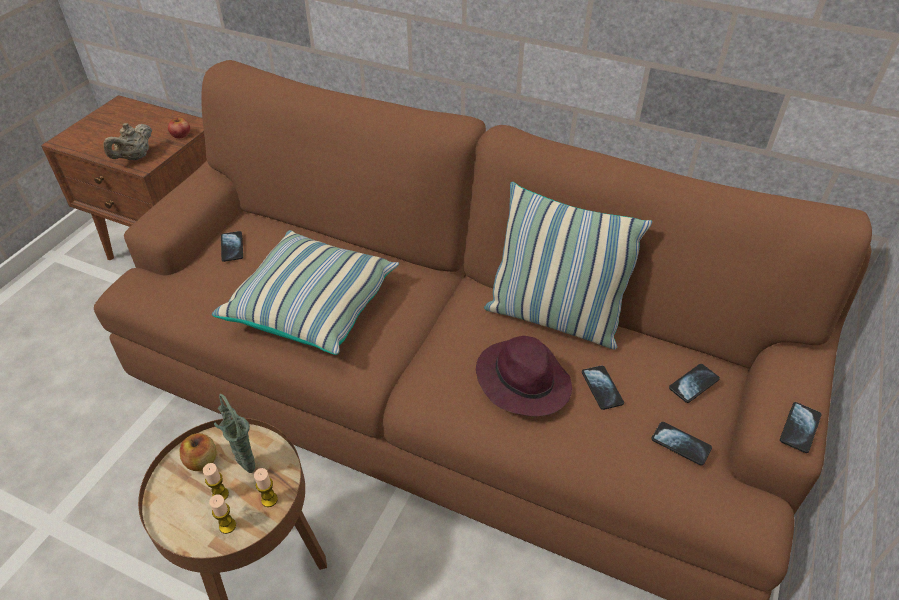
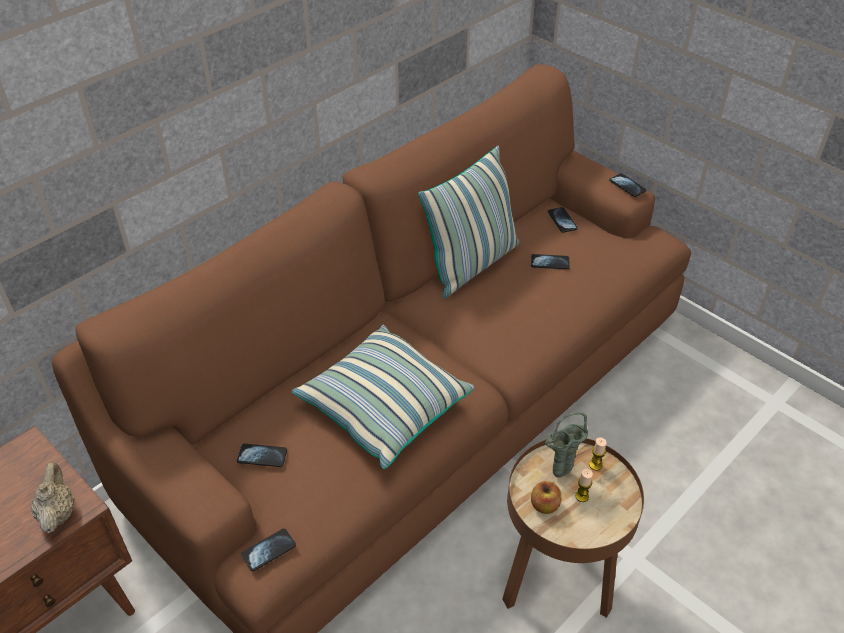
camera: 70 degrees left, 0 degrees up
beige teapot [103,123,152,160] -> beige teapot turned 150 degrees counterclockwise [31,462,75,533]
apple [168,117,190,138] -> none
candle [209,494,236,534] -> none
purple hat [476,336,572,416] -> none
phone [651,422,712,466] -> phone moved to [241,528,296,571]

